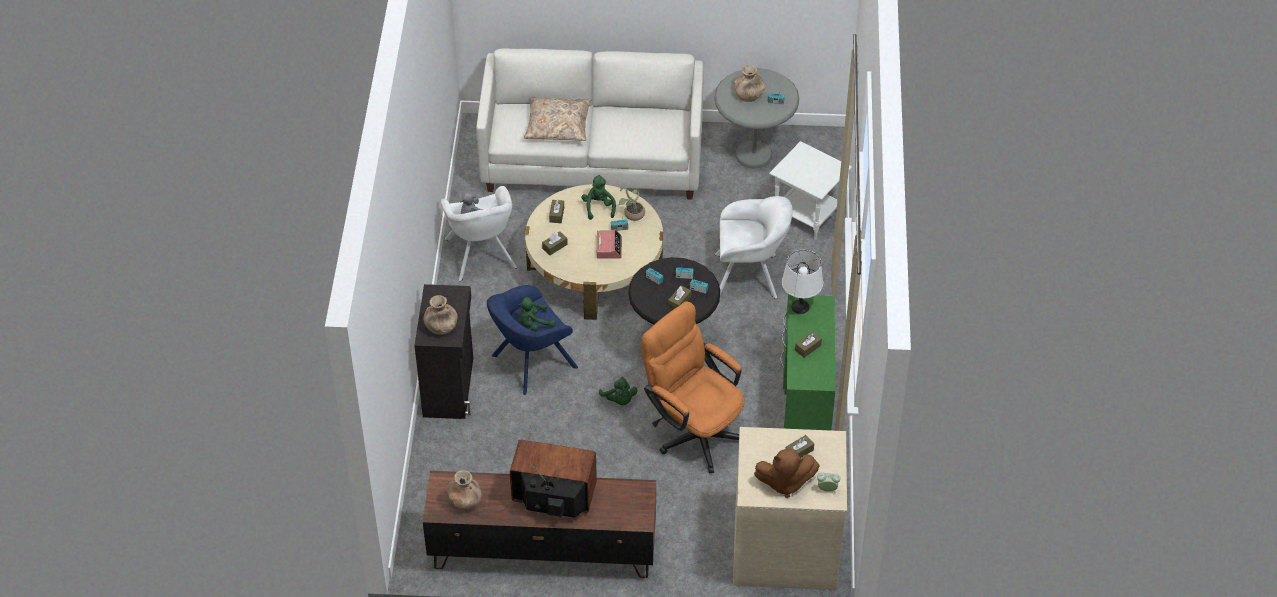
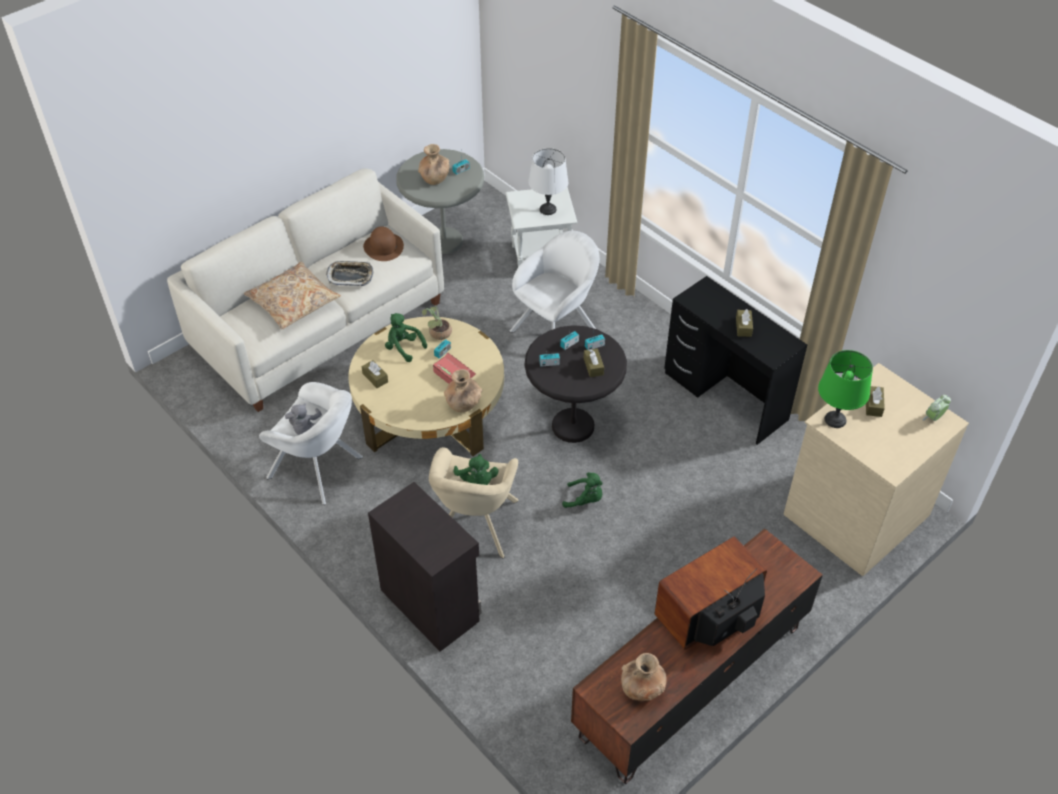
camera: 45 degrees left, 0 degrees up
brown vase [423,295,458,335] -> brown vase moved to [444,369,482,412]
blue armchair [487,285,578,395] -> beige armchair [429,447,519,558]
green plush toy [518,297,556,331] -> green plush toy turned 45 degrees counterclockwise [454,454,499,485]
brown tissue box [542,231,568,255] -> none
orange office chair [641,301,744,473] -> none
brown plush toy [754,448,820,498] -> none
green desk [781,294,835,430] -> black desk [664,276,807,445]
white table lamp [782,250,823,314] -> white table lamp moved to [528,148,568,215]
none -> tray [326,261,374,286]
none -> brown hat [363,226,404,261]
none -> green table lamp [818,350,873,428]

